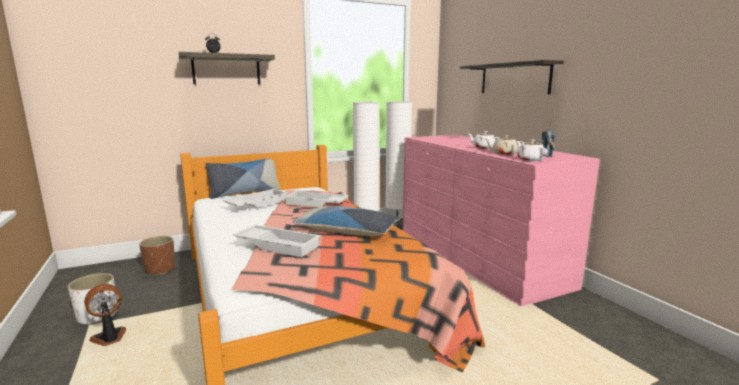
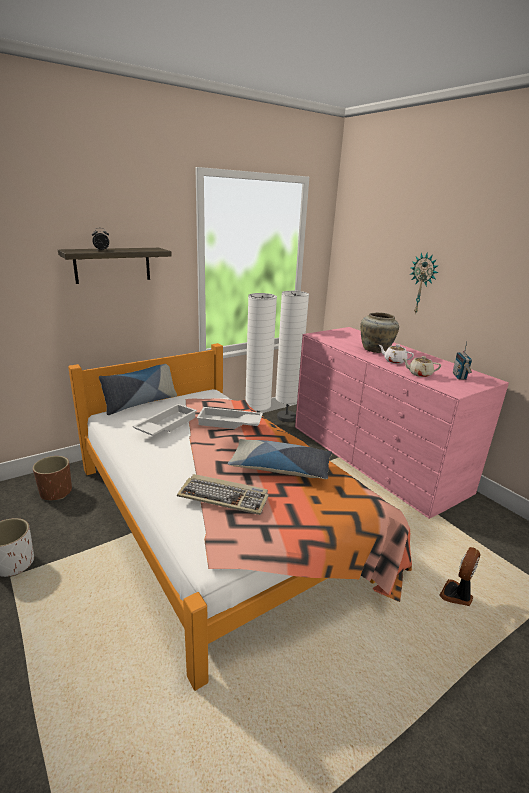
camera: 10 degrees left, 10 degrees up
fan [84,284,126,346] -> fan moved to [439,547,481,606]
white tray [233,225,321,257] -> keyboard [177,474,268,515]
shelf [460,60,564,94] -> wall clock [410,253,439,314]
white teapot [516,139,547,162] -> none
none -> beige vase [360,312,399,353]

